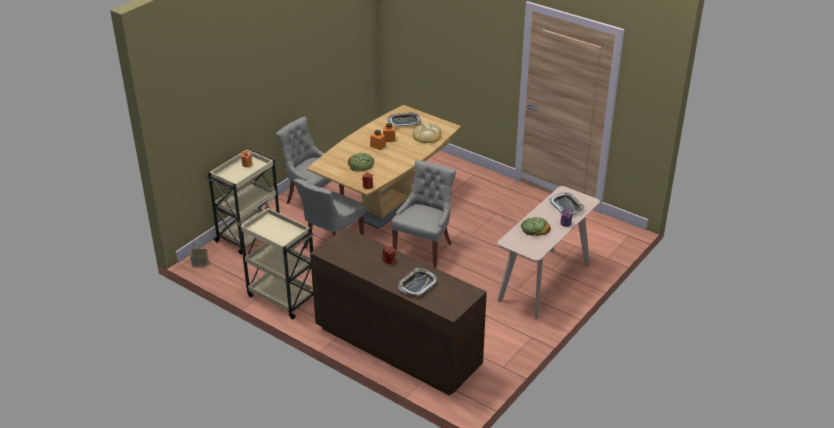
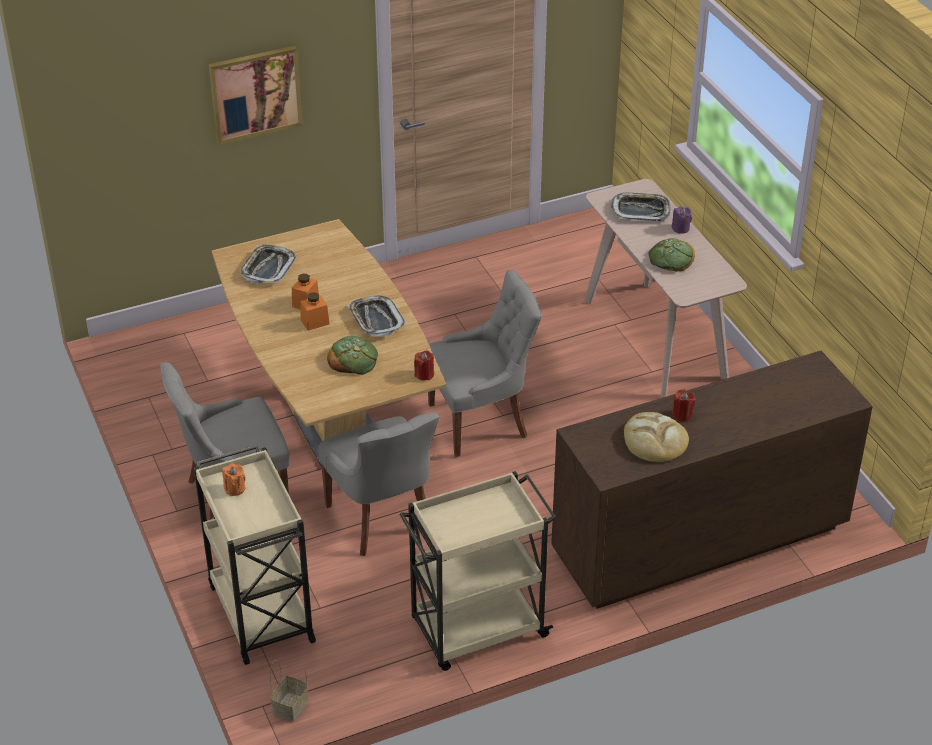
camera: 60 degrees left, 5 degrees up
grey chair [391,160,456,268] -> grey chair turned 105 degrees clockwise [428,270,542,457]
tray [398,268,438,296] -> tray moved to [348,296,406,337]
bread [412,124,441,143] -> bread moved to [624,412,689,462]
none -> picture [209,46,303,145]

